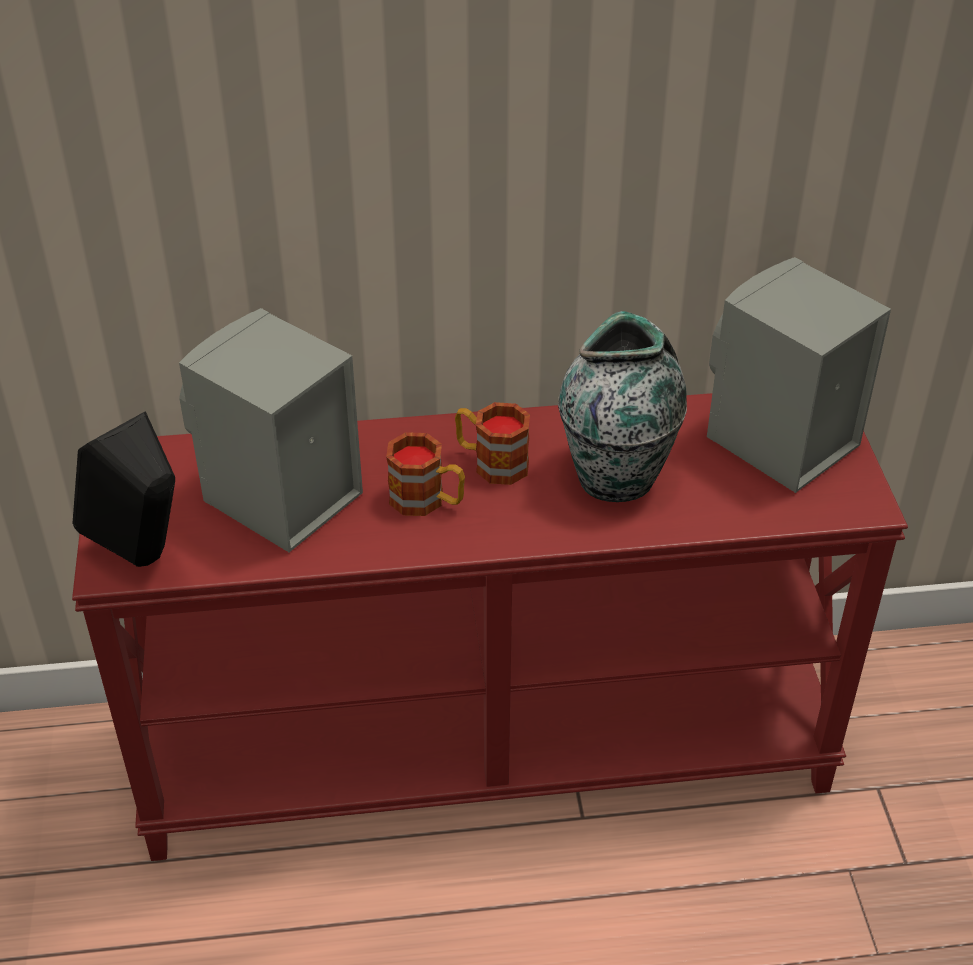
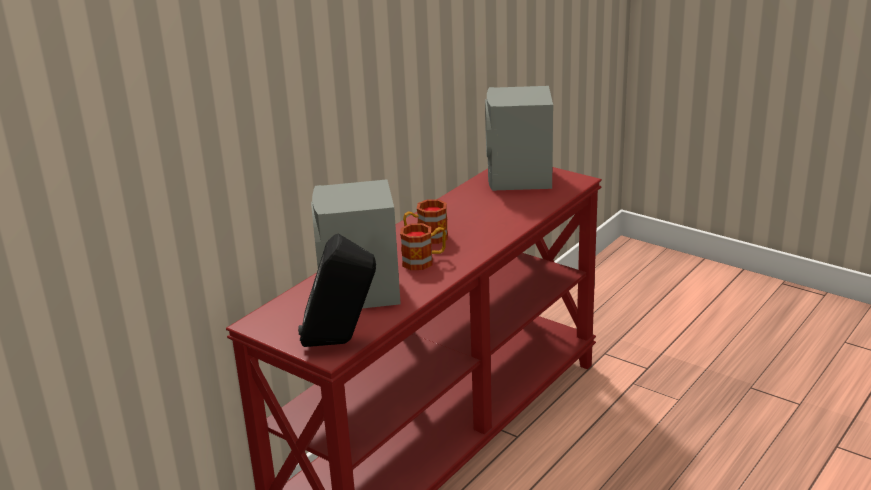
camera: 45 degrees left, 15 degrees down
vase [558,311,687,502] -> none

